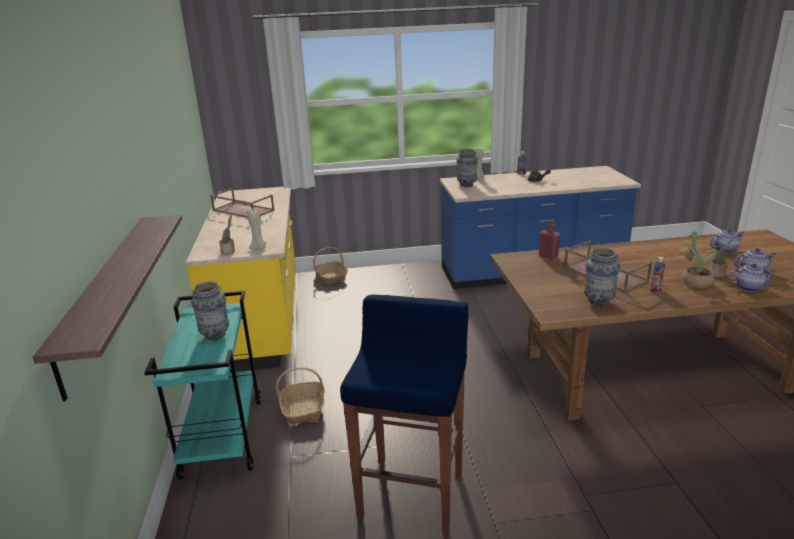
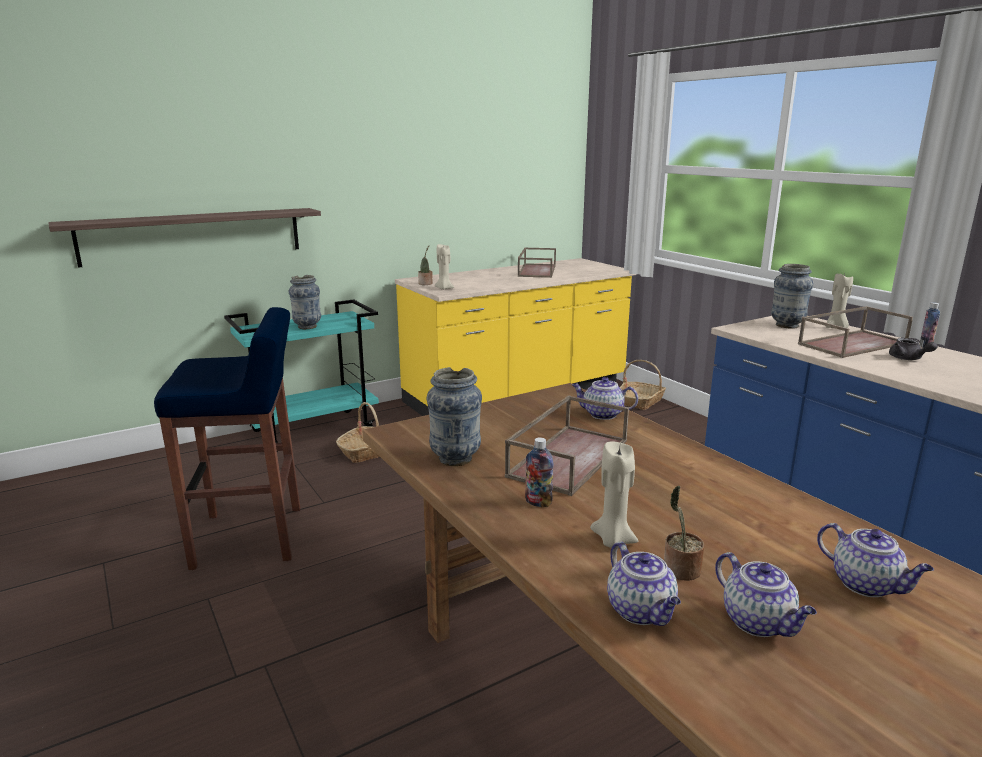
camera: 65 degrees right, 5 degrees down
red bottle [539,220,561,259] -> teapot [572,377,638,420]
potted plant [679,231,716,288] -> beige candle [590,441,638,548]
none -> brown tray [798,306,913,358]

